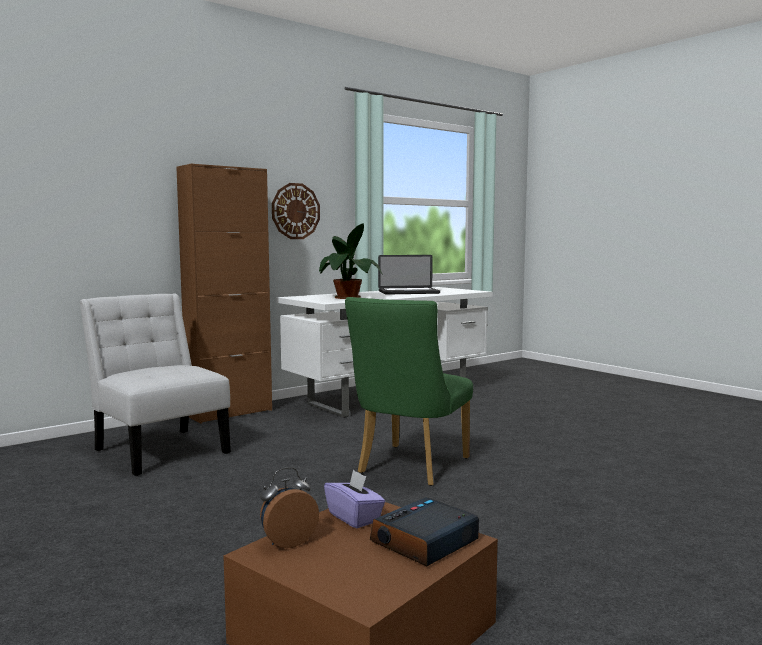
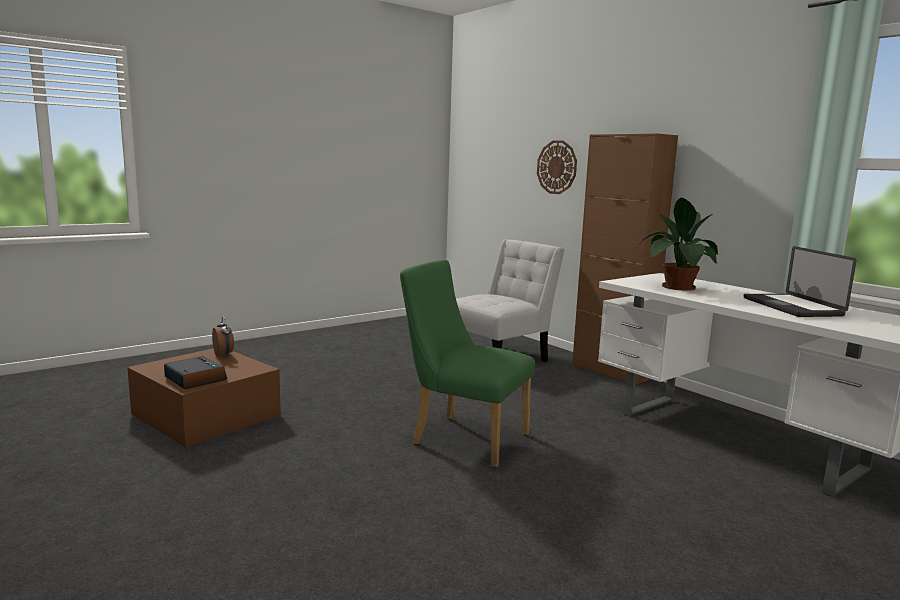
camera: 90 degrees right, 5 degrees up
wall clock [272,183,320,239] -> wall clock moved to [537,141,577,194]
purple tissue box [324,469,386,528] -> none

